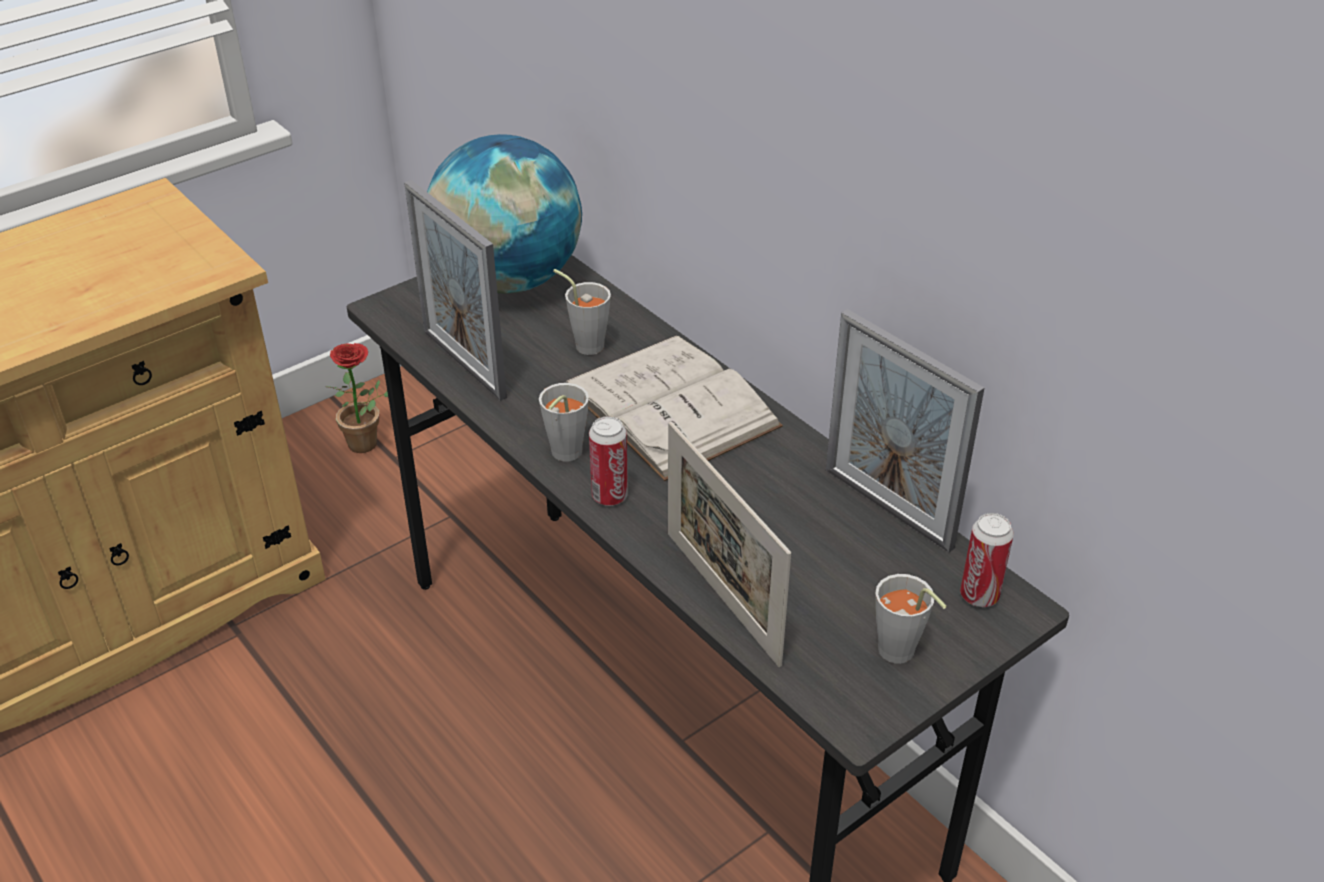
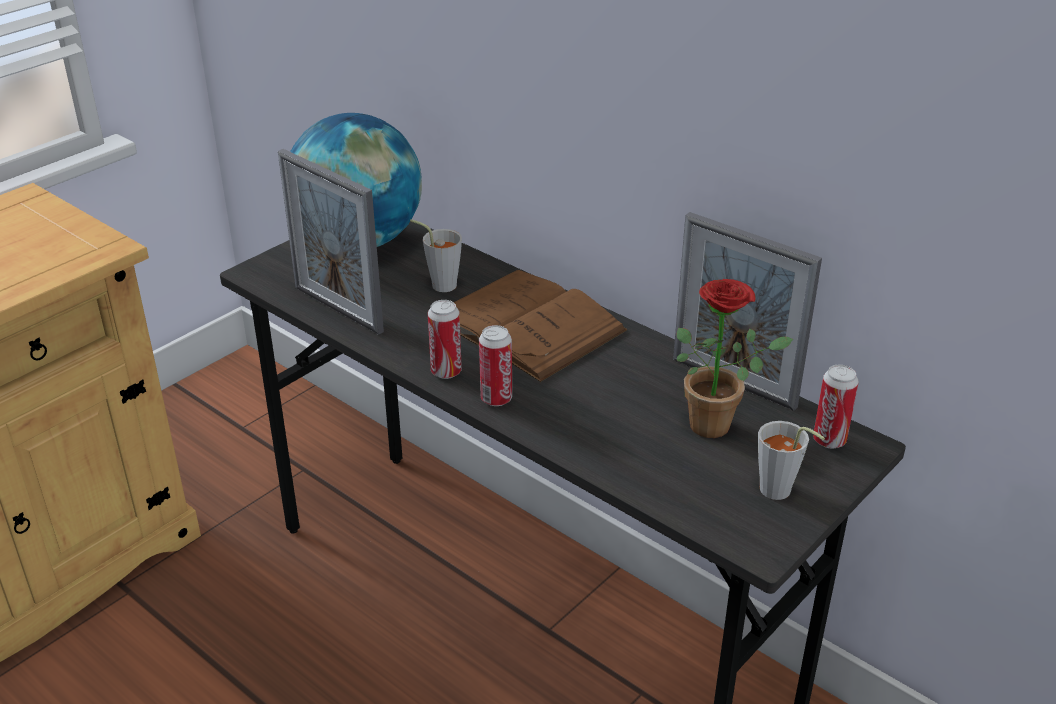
camera: 10 degrees left, 5 degrees down
potted plant [326,343,388,453] -> potted plant moved to [676,279,793,438]
grey cup [539,383,589,462] -> can [428,300,462,379]
white book [565,335,783,481] -> brown book [454,270,627,382]
picture frame [668,421,791,667] -> none

